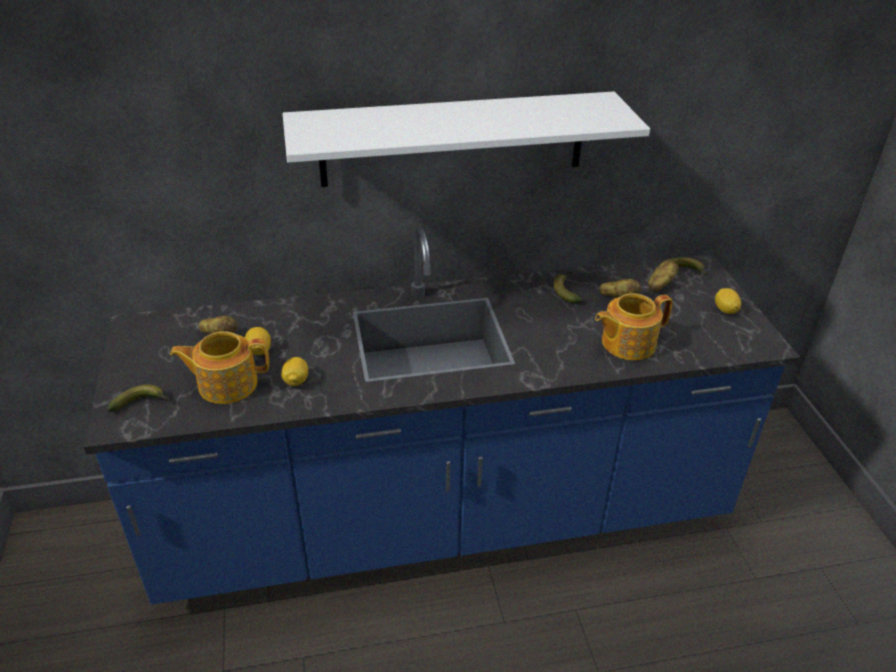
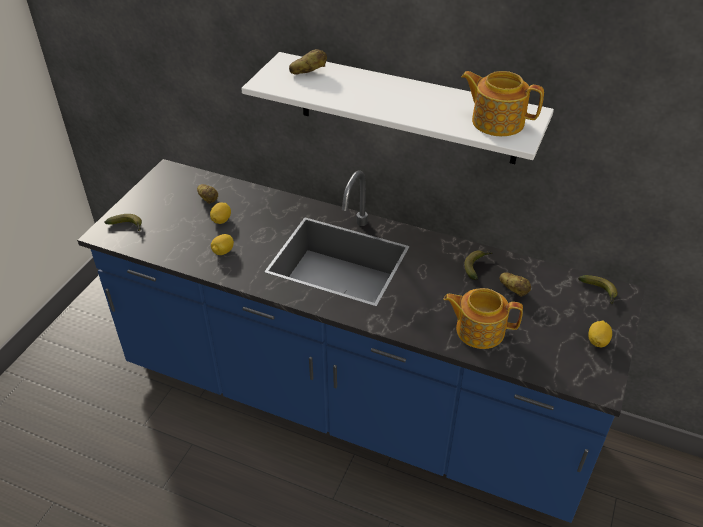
camera: 35 degrees right, 5 degrees up
teapot [170,331,269,404] -> teapot moved to [461,71,544,136]
potato [648,260,679,292] -> potato moved to [289,49,327,75]

